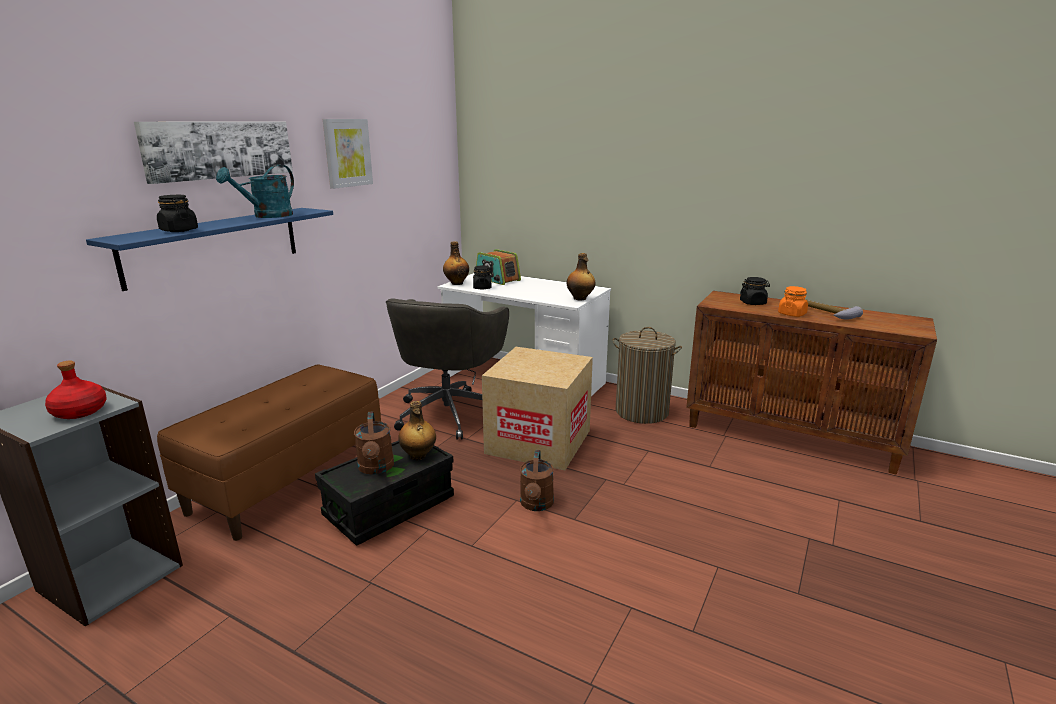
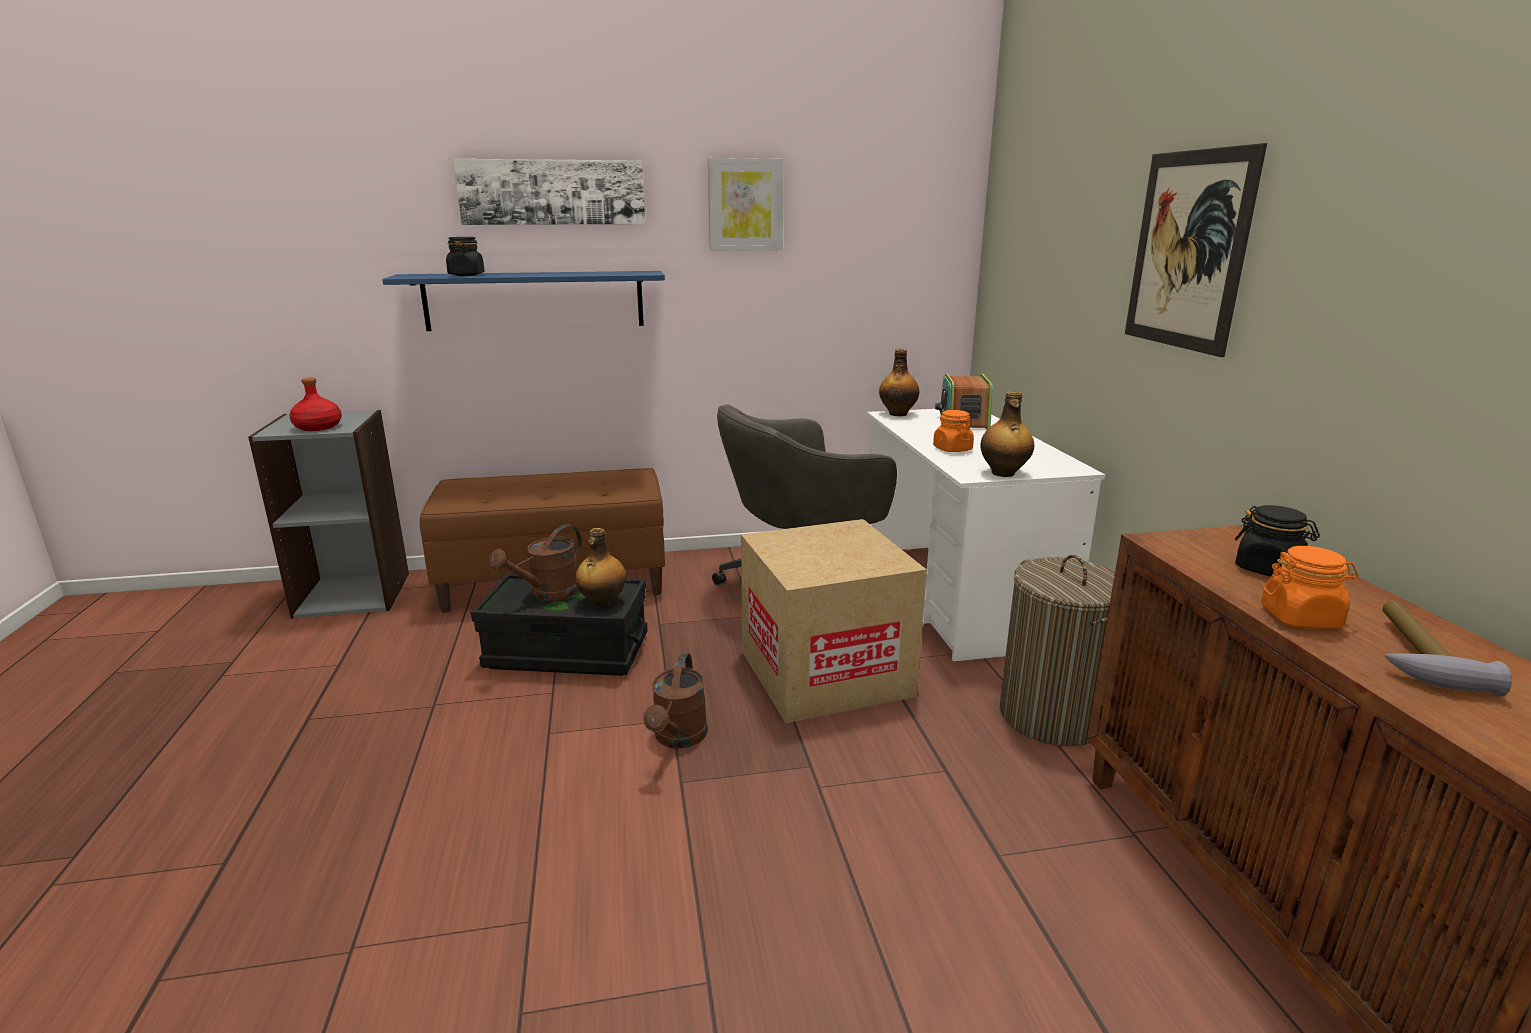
camera: 50 degrees right, 0 degrees up
turquoise watering can [216,165,294,218] -> none
black jar [473,265,491,289] -> none
brown watering can [520,450,554,511] -> brown watering can turned 45 degrees counterclockwise [643,653,708,749]
none -> orange jar [933,410,974,452]
none -> picture [1125,143,1267,357]

